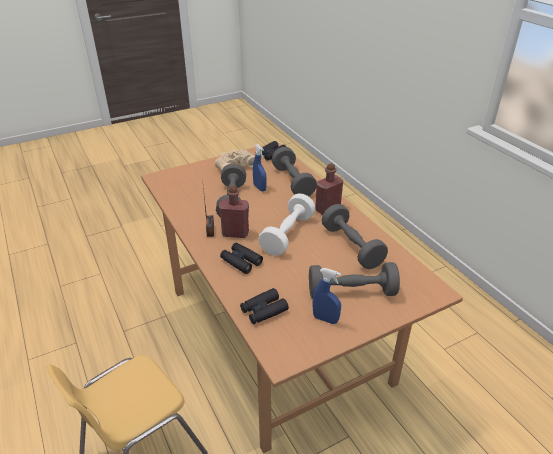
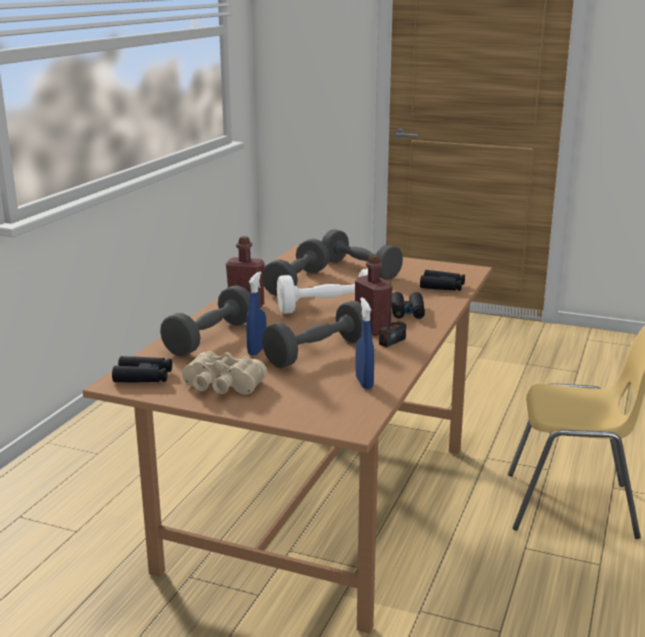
camera: 130 degrees left, 15 degrees down
blue spray bottle [313,268,341,324] -> blue spray bottle moved to [355,297,374,389]

